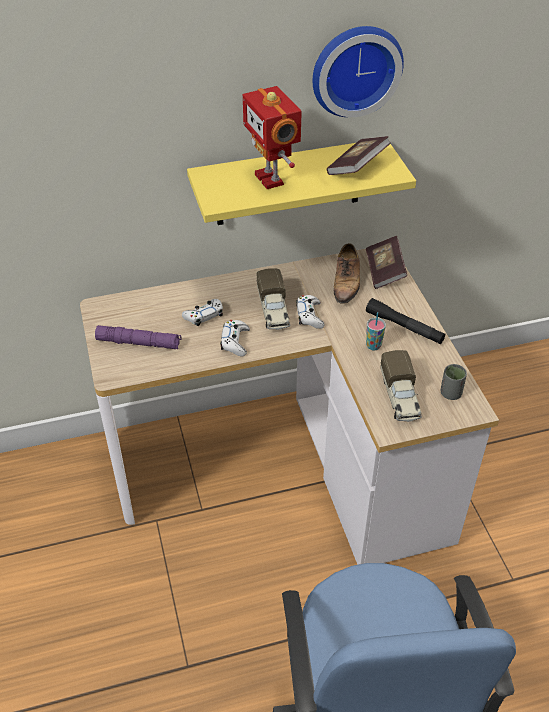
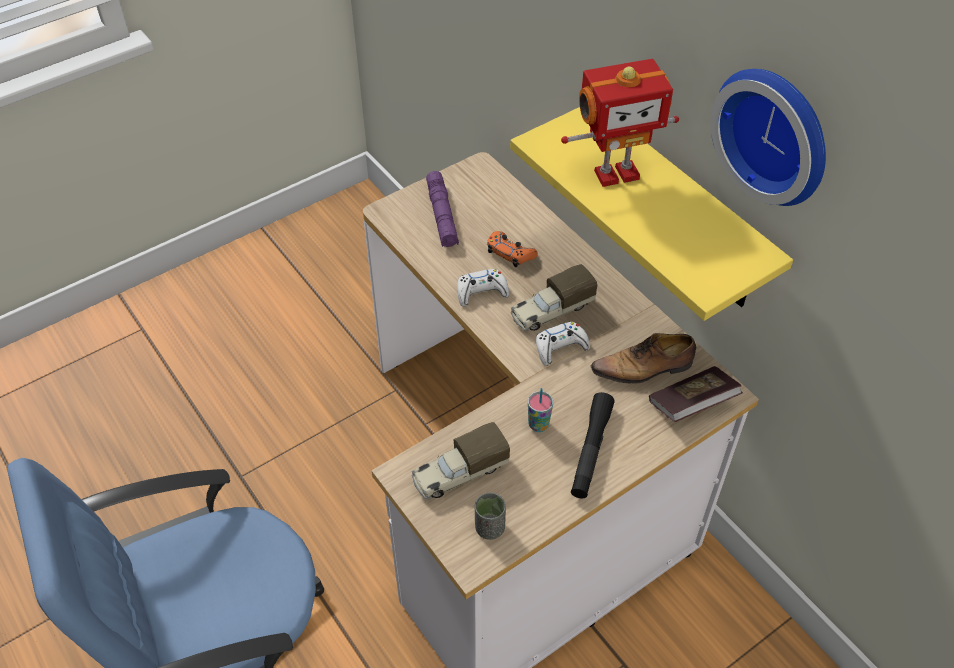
camera: 70 degrees right, 5 degrees up
white game controller [182,299,223,326] -> orange game controller [487,231,538,267]
toy robot [243,86,302,189] -> toy robot turned 150 degrees counterclockwise [561,59,679,187]
book [327,136,391,175] -> none

